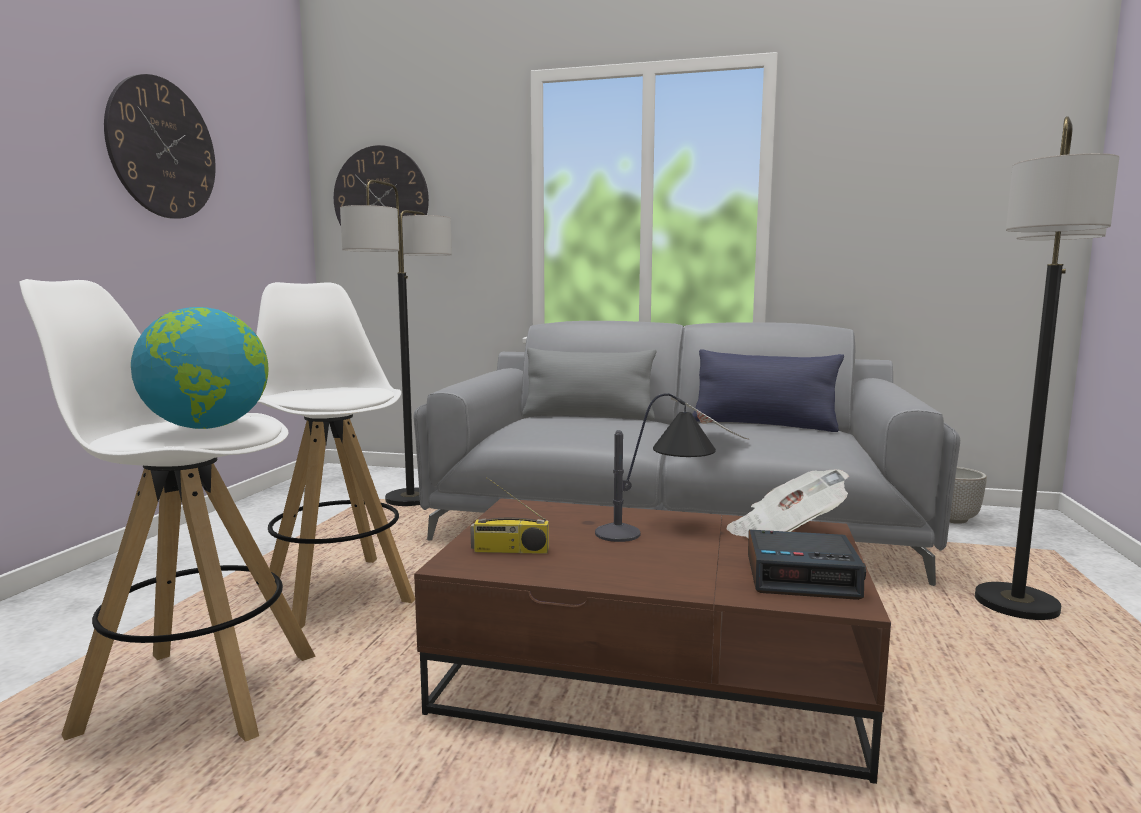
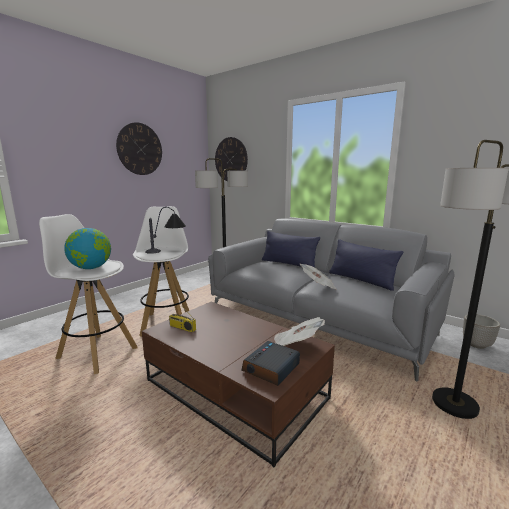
camera: 25 degrees right, 5 degrees up
grey pillow [522,348,656,420] -> blue pillow [262,231,320,267]
table lamp [595,393,716,542] -> table lamp moved to [145,207,186,254]
alarm clock [748,530,866,600] -> alarm clock turned 90 degrees clockwise [241,341,300,386]

